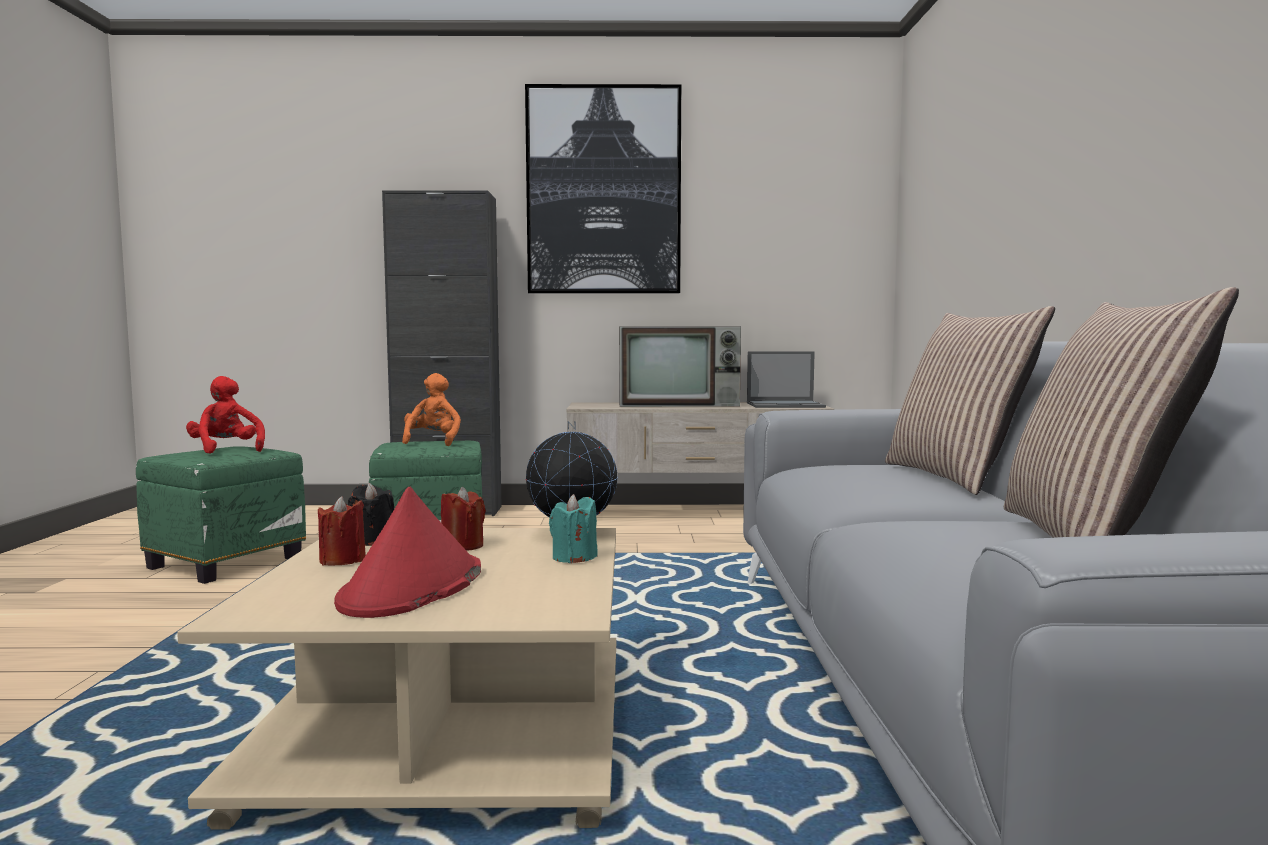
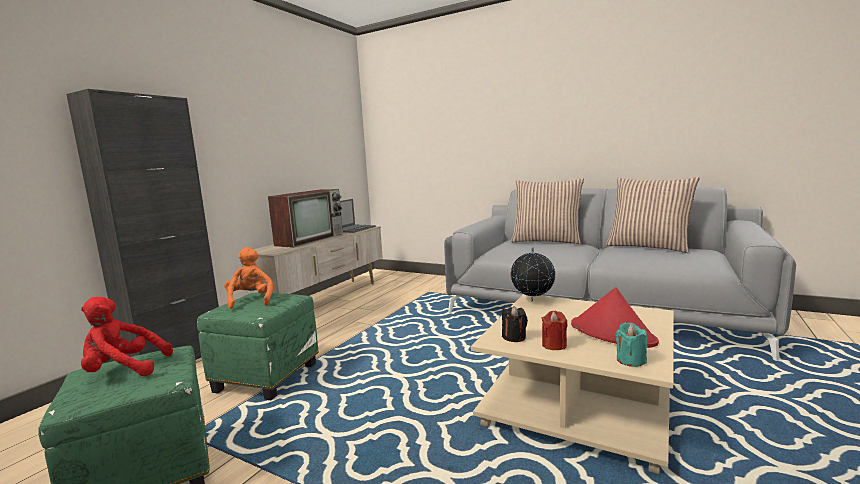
camera: 60 degrees left, 5 degrees up
orange plush toy [402,373,461,446] -> orange plush toy turned 45 degrees clockwise [224,247,273,309]
red candle [441,487,486,551] -> none
picture [525,84,681,293] -> none
turquoise candle [549,494,597,563] -> turquoise candle moved to [616,322,647,367]

